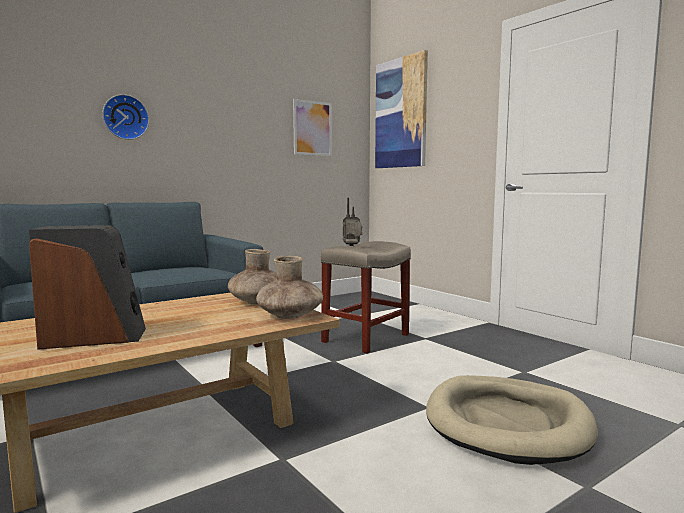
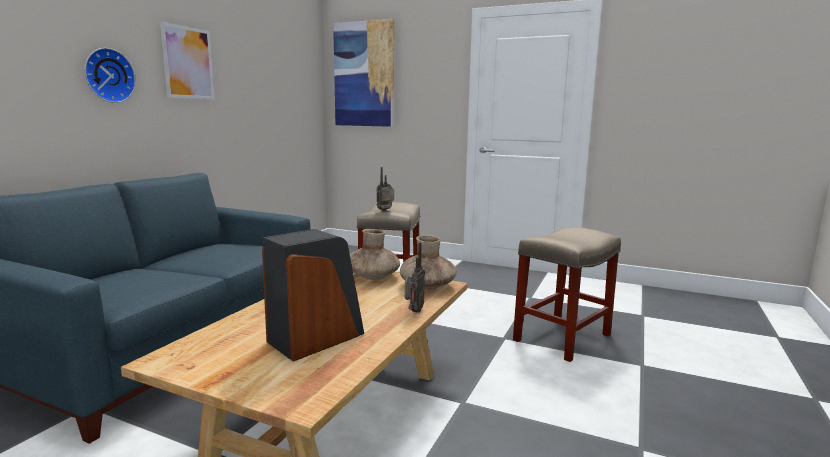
camera: 30 degrees left, 5 degrees up
picture [293,99,332,156] -> picture moved to [160,22,215,100]
beige dog bed [426,375,598,465] -> beige stool [513,227,621,362]
none -> radio [405,242,425,313]

